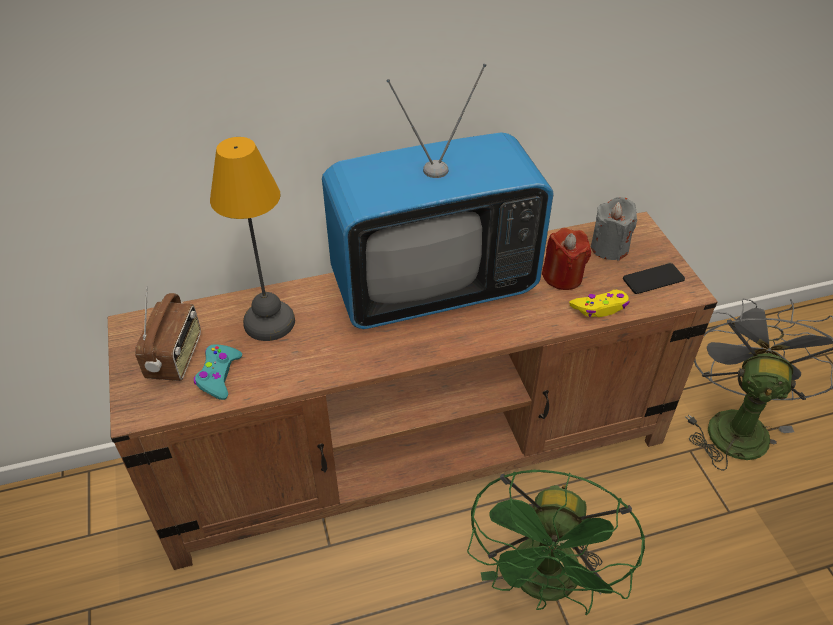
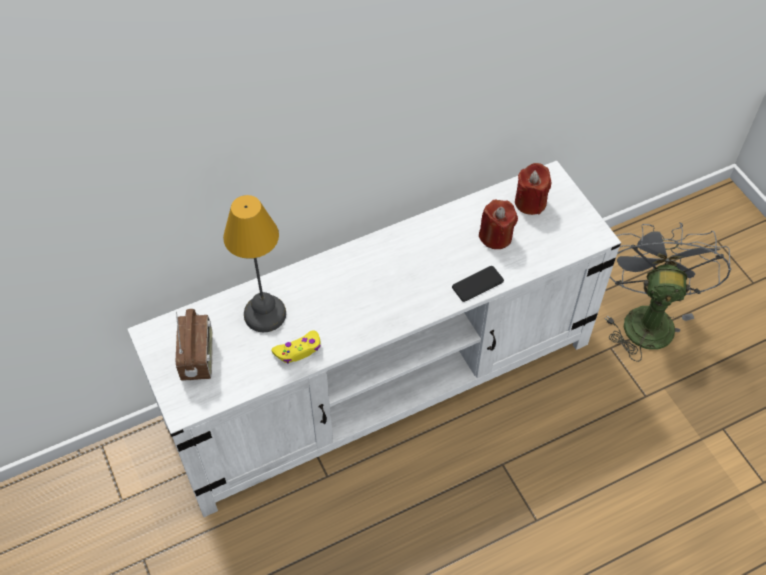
camera: 10 degrees left, 10 degrees up
brown tv stand [108,212,718,570] -> white tv stand [127,161,621,517]
turquoise game controller [194,344,242,400] -> none
television [322,64,554,329] -> none
green fan [467,470,646,615] -> none
yellow game controller [569,290,629,317] -> yellow game controller moved to [271,330,321,364]
grey candle [591,197,637,261] -> red candle [515,163,552,215]
phone [623,263,685,294] -> phone moved to [452,266,504,302]

